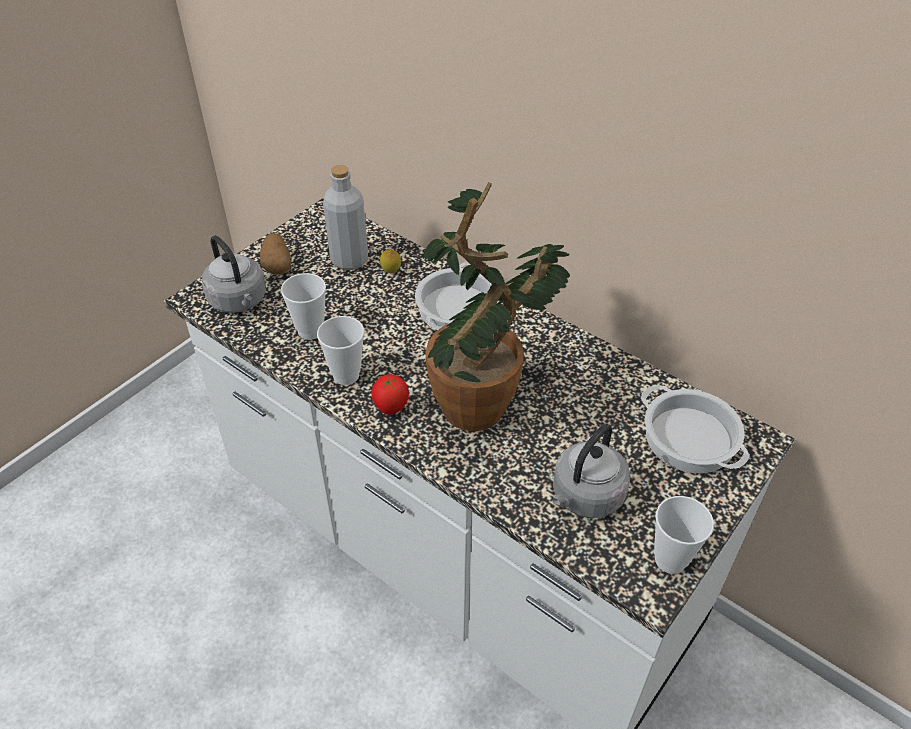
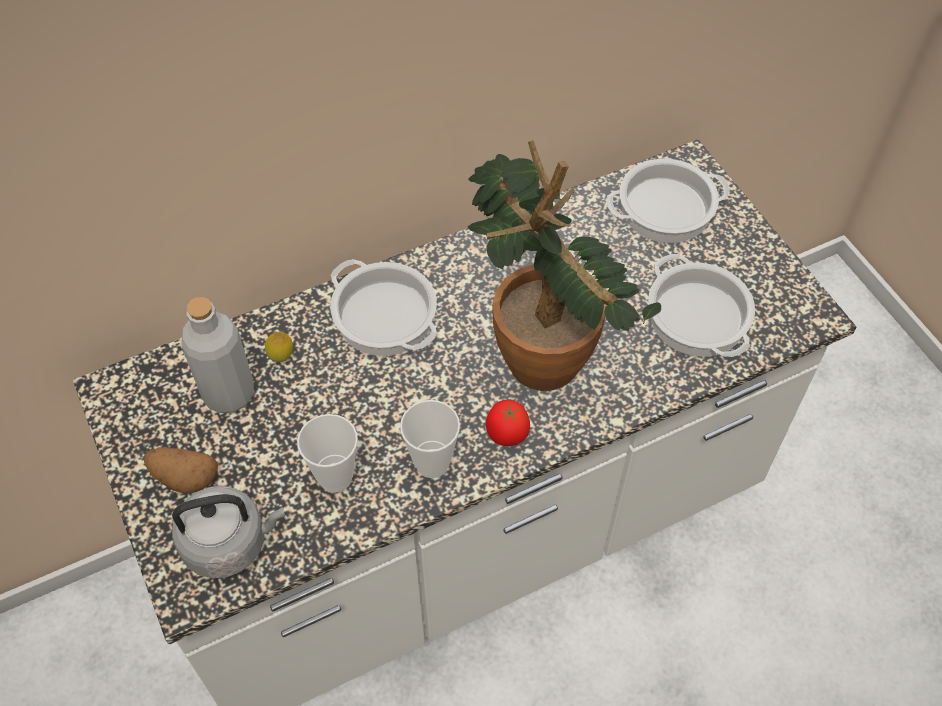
camera: 65 degrees left, 10 degrees up
grey kettle [552,424,630,518] -> cooking pot [648,254,755,357]
cup [654,496,714,574] -> none

